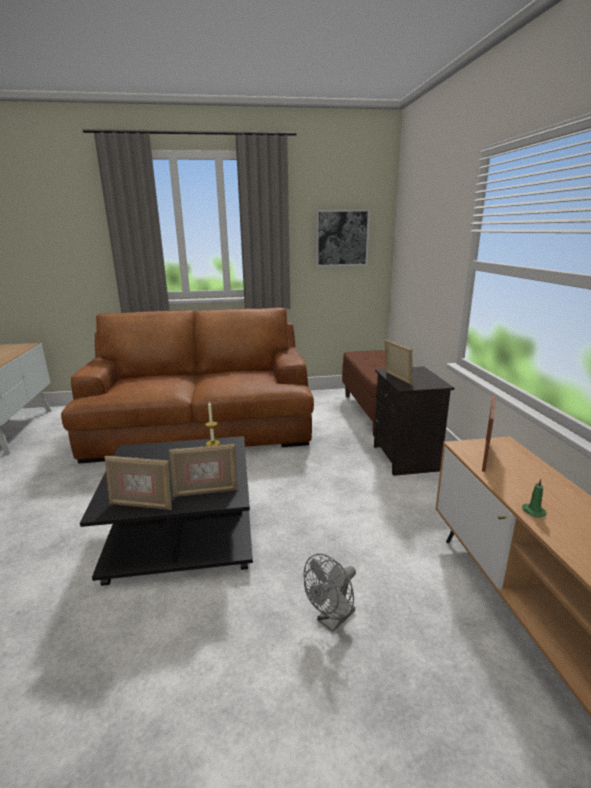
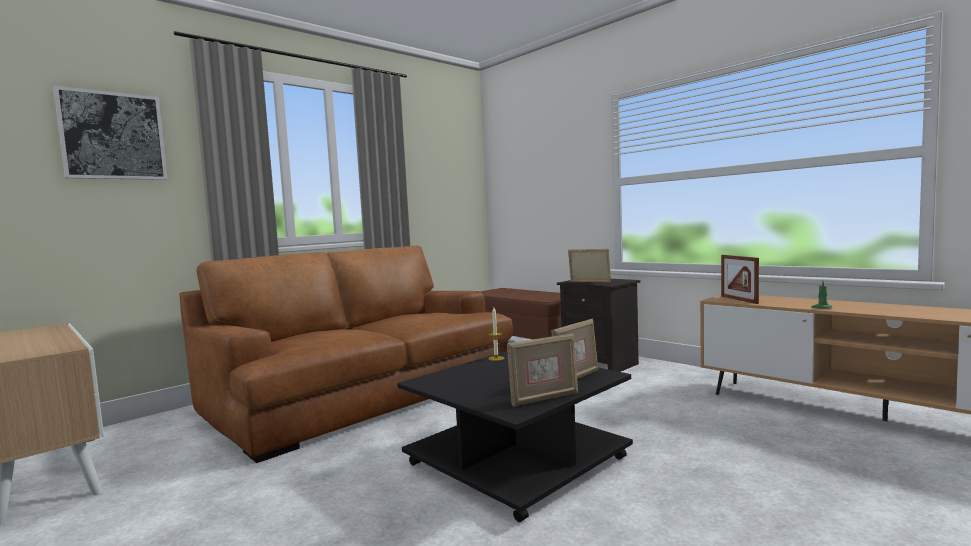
camera: 35 degrees left, 15 degrees down
grey fan [304,554,356,632] -> none
picture [316,209,370,267] -> picture moved to [53,86,168,180]

